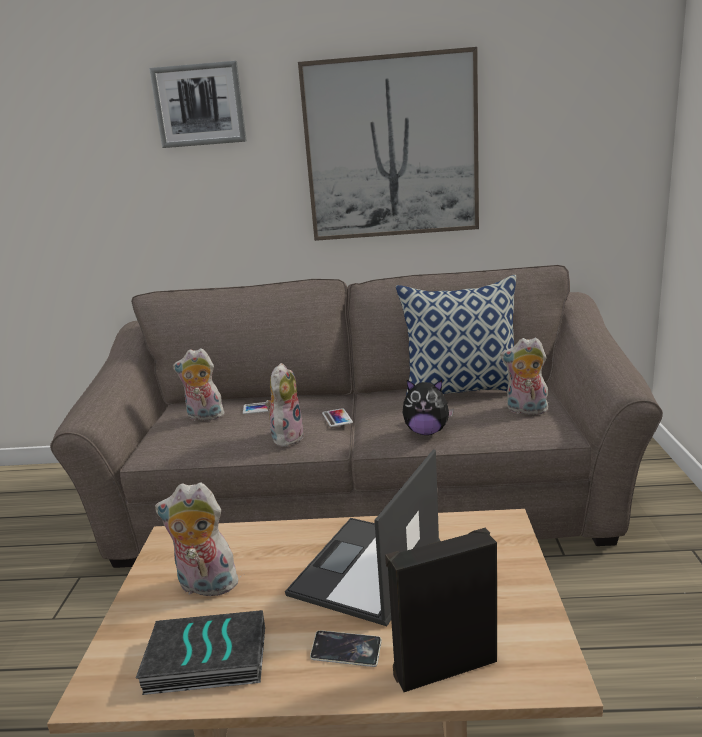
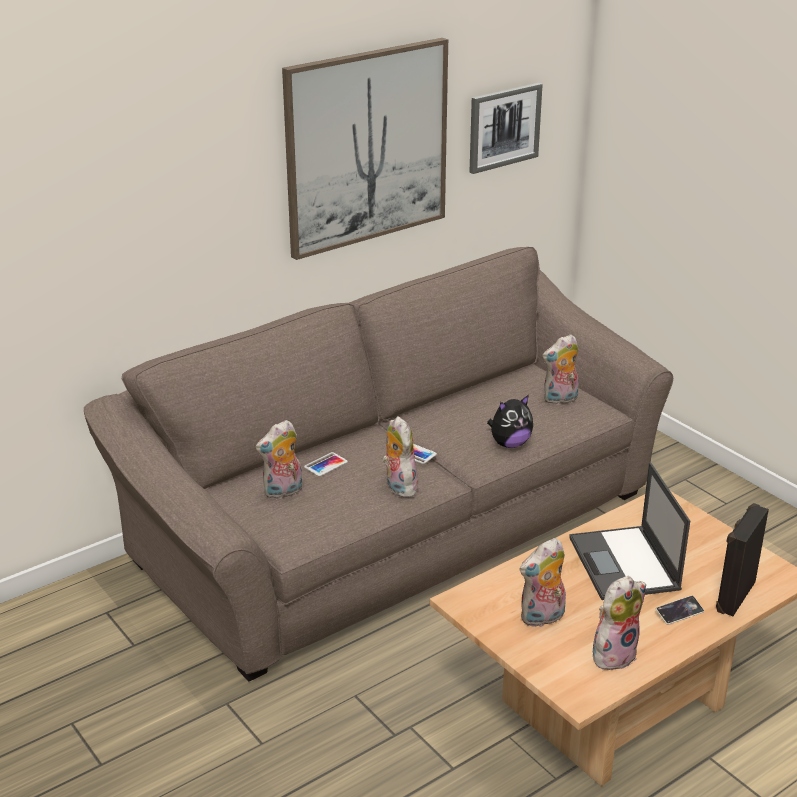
camera: 40 degrees left, 10 degrees up
book [136,610,265,695] -> plush toy [593,576,646,670]
picture [149,61,247,148] -> picture moved to [470,83,543,174]
pillow [396,275,516,396] -> none

